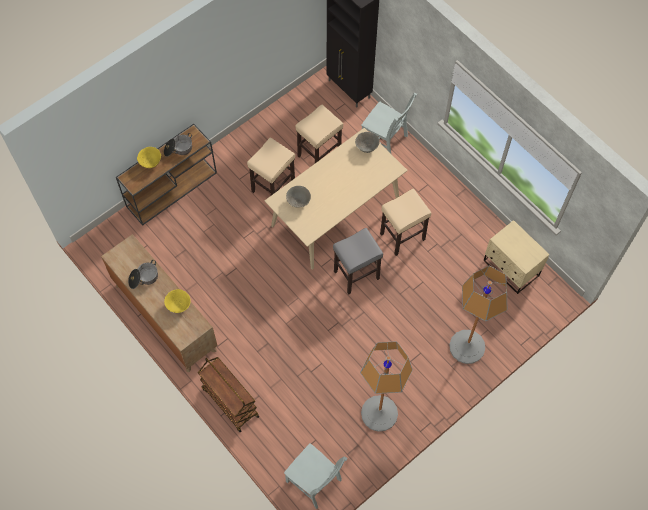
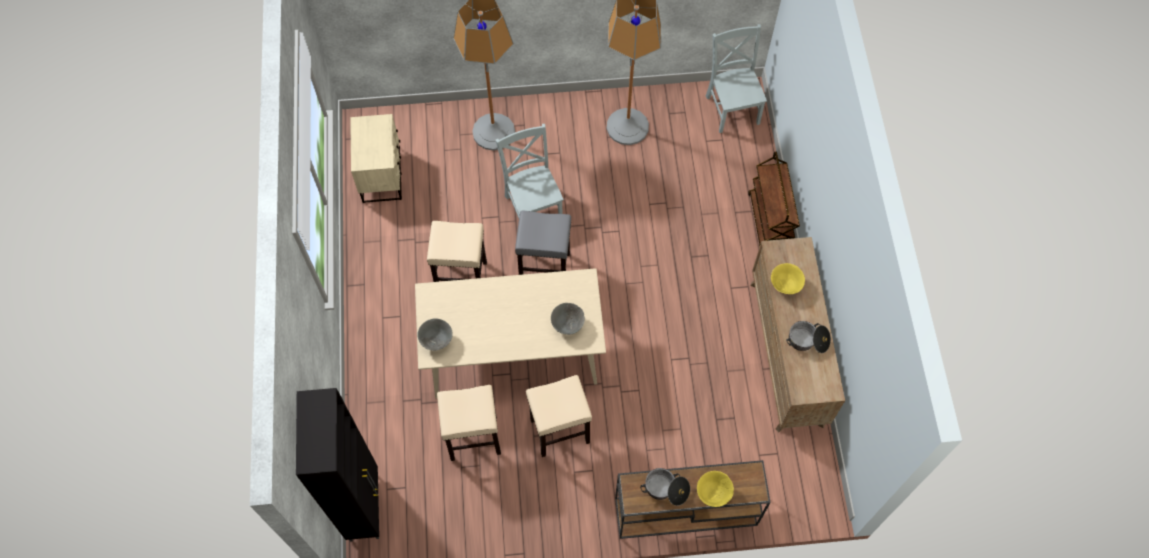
camera: 145 degrees left, 0 degrees up
grey chair [361,93,417,153] -> grey chair moved to [496,124,564,218]

